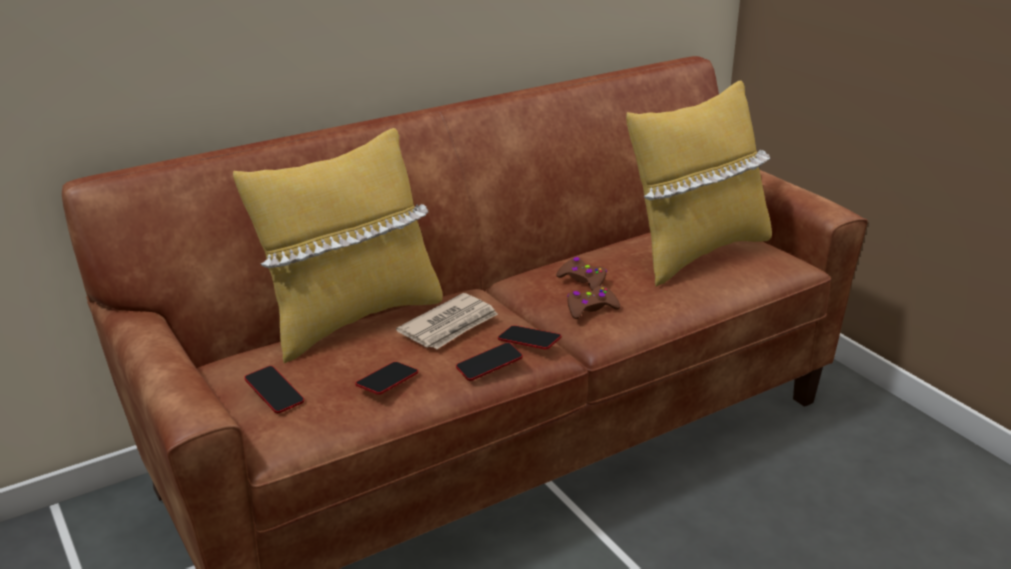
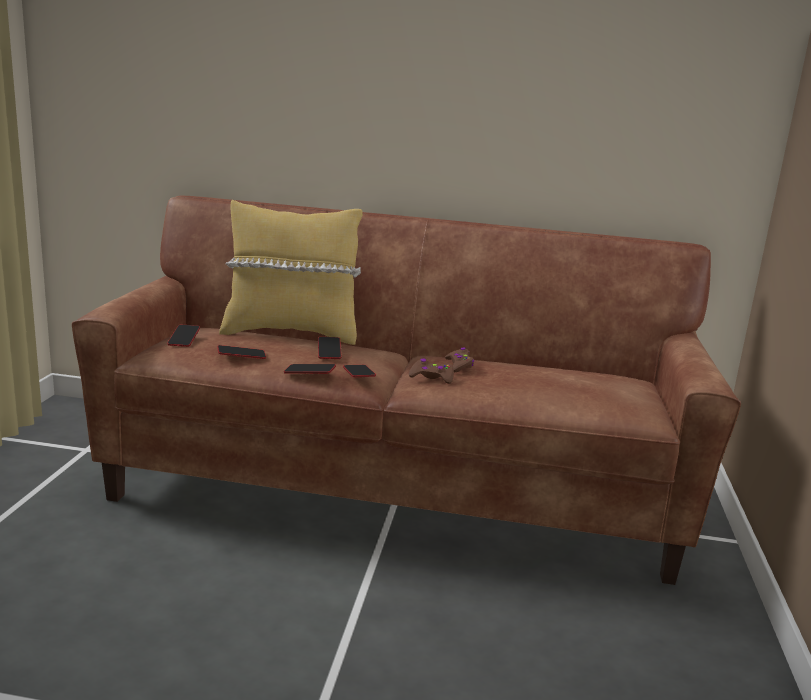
camera: 40 degrees right, 10 degrees down
newspaper [396,293,498,349] -> phone [318,337,341,359]
yellow pillow [626,80,772,287] -> none

